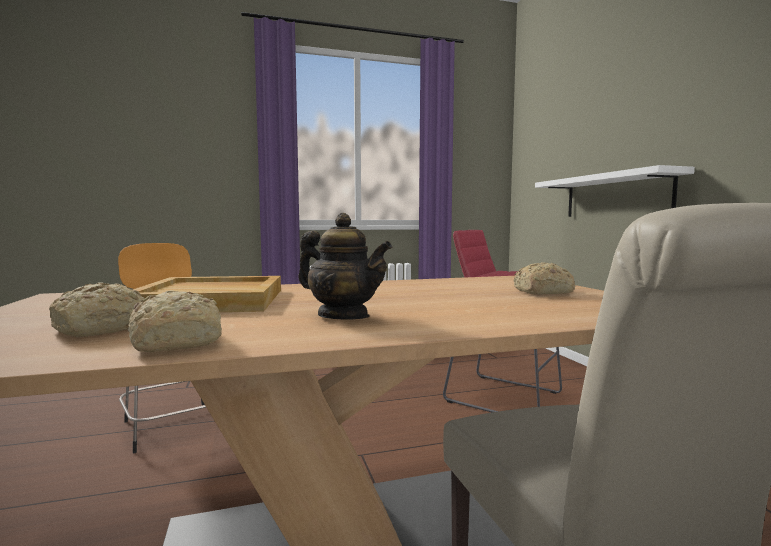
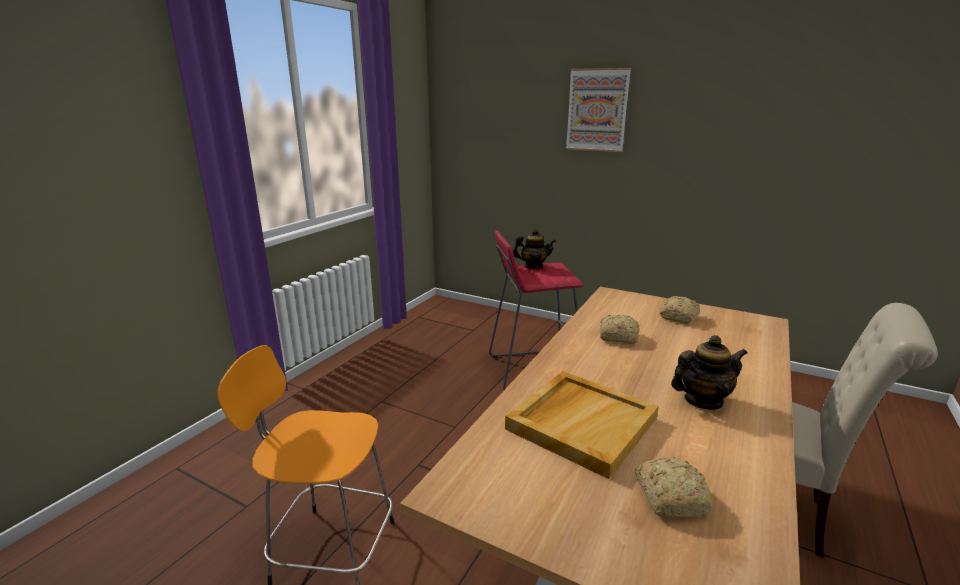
camera: 45 degrees left, 15 degrees up
bread [128,290,222,352] -> bread moved to [600,315,639,344]
white shelf [535,165,695,217] -> none
none -> teapot [513,229,556,269]
none -> picture [566,68,631,152]

